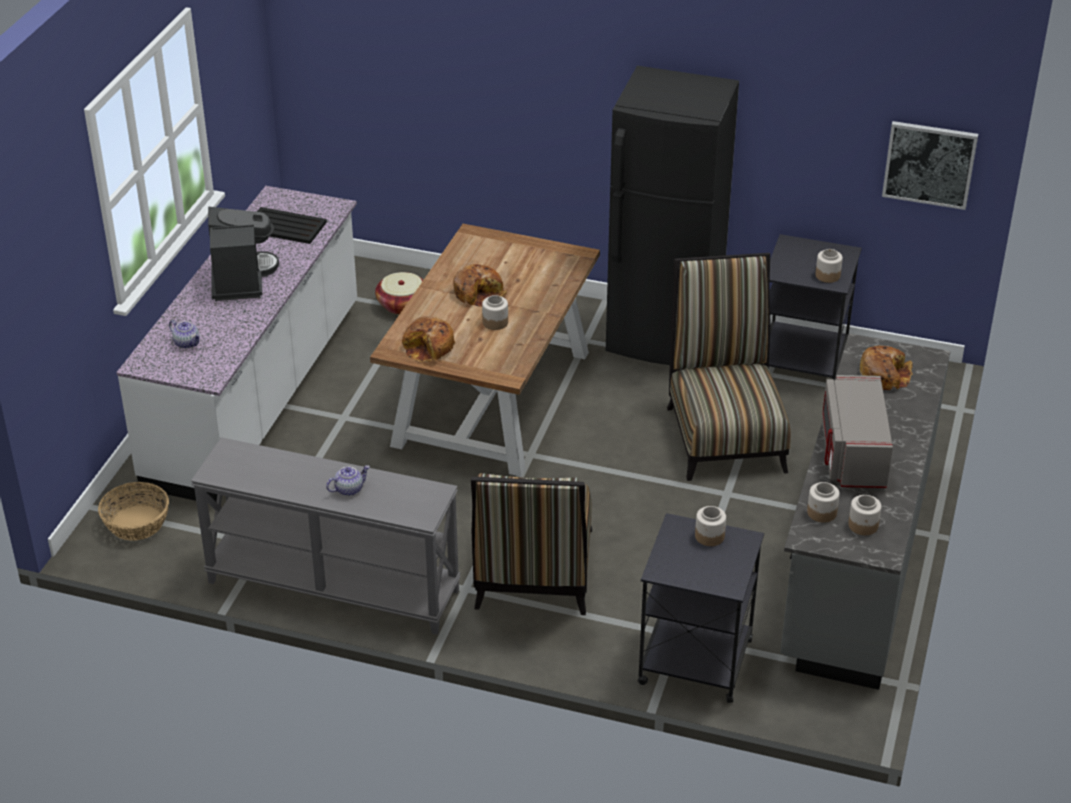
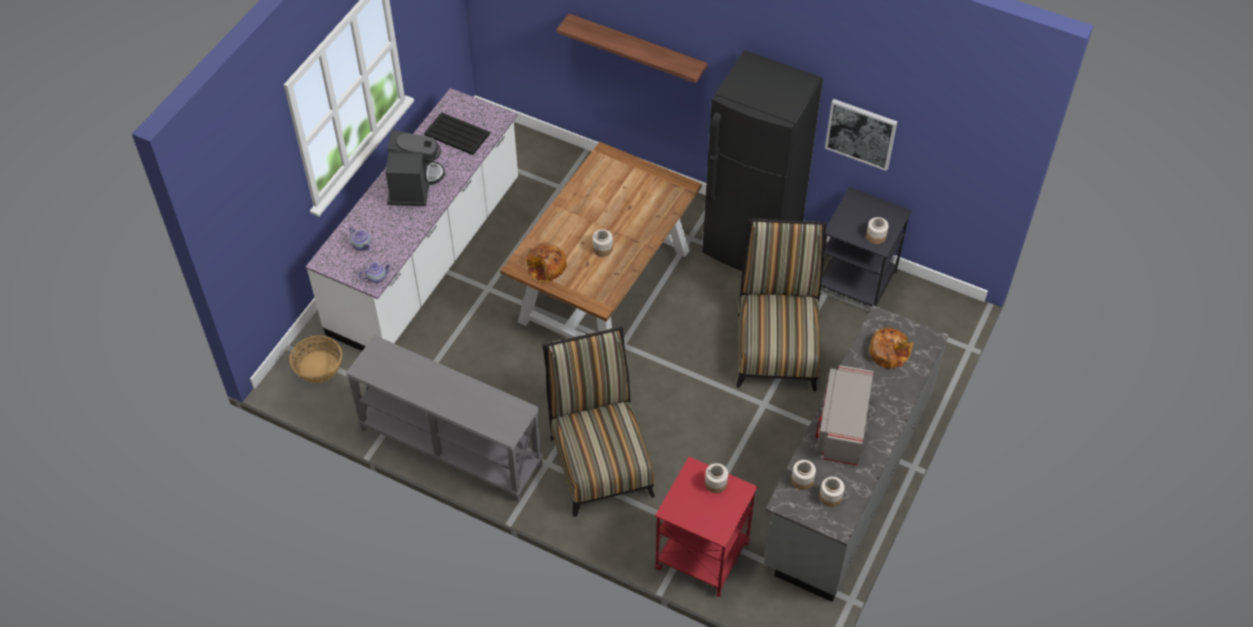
camera: 10 degrees right, 15 degrees up
teapot [326,465,370,496] -> teapot moved to [358,262,392,283]
basket [375,272,423,315] -> none
bread [453,264,507,307] -> none
chair [471,473,592,615] -> chair turned 150 degrees clockwise [543,327,655,517]
black cart [637,513,764,703] -> red cart [655,457,758,597]
picture [882,121,978,210] -> picture moved to [825,99,898,171]
none -> shelf [557,14,708,83]

